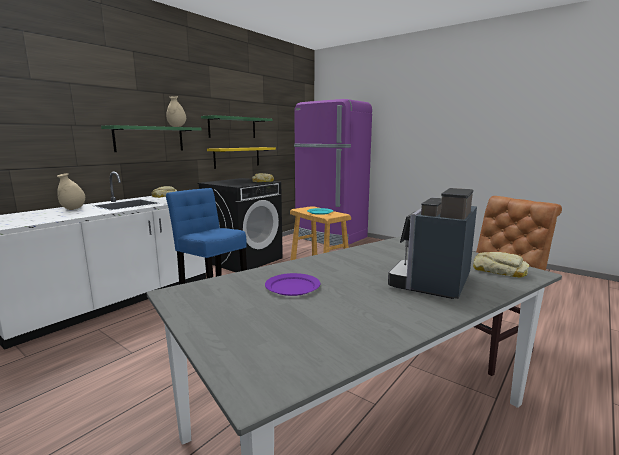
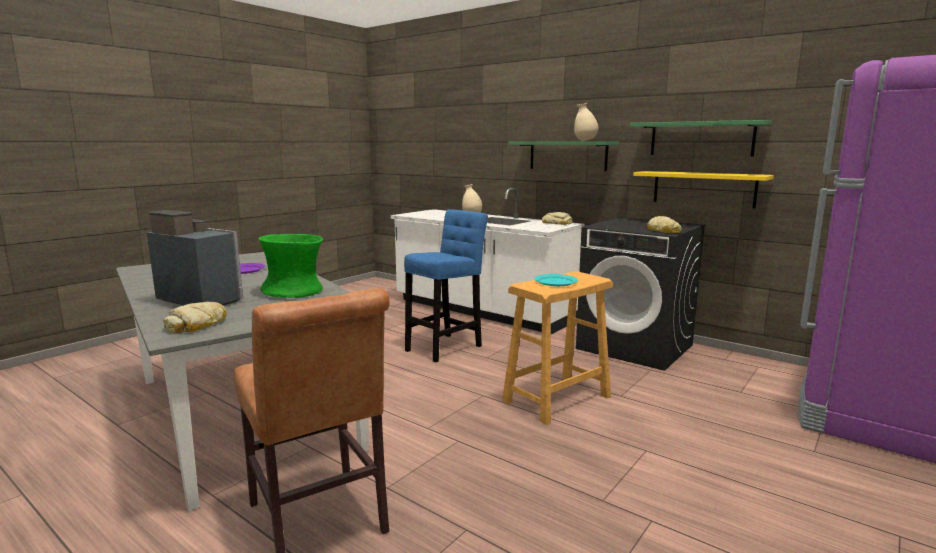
camera: 90 degrees right, 0 degrees up
none -> green vase [259,234,323,298]

